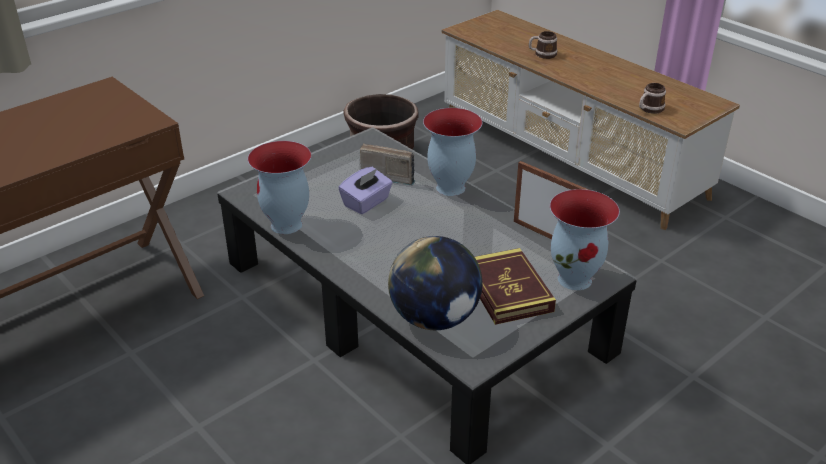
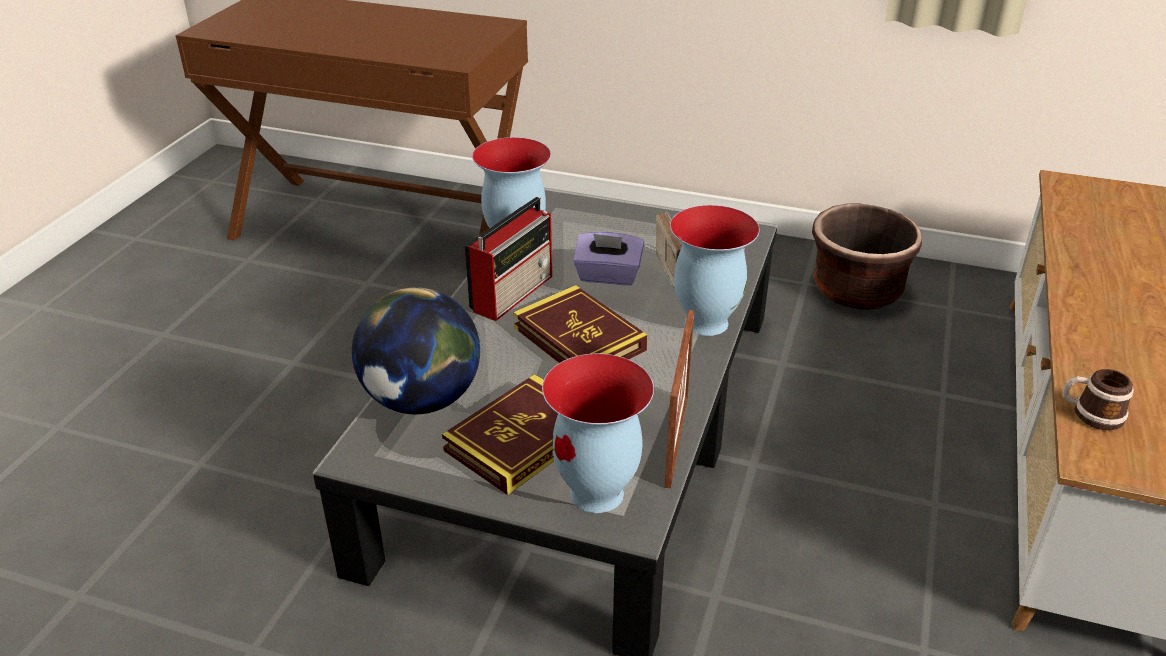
camera: 60 degrees right, 0 degrees up
mug [529,31,558,59] -> none
none -> radio [465,197,552,321]
none -> book [513,285,648,363]

